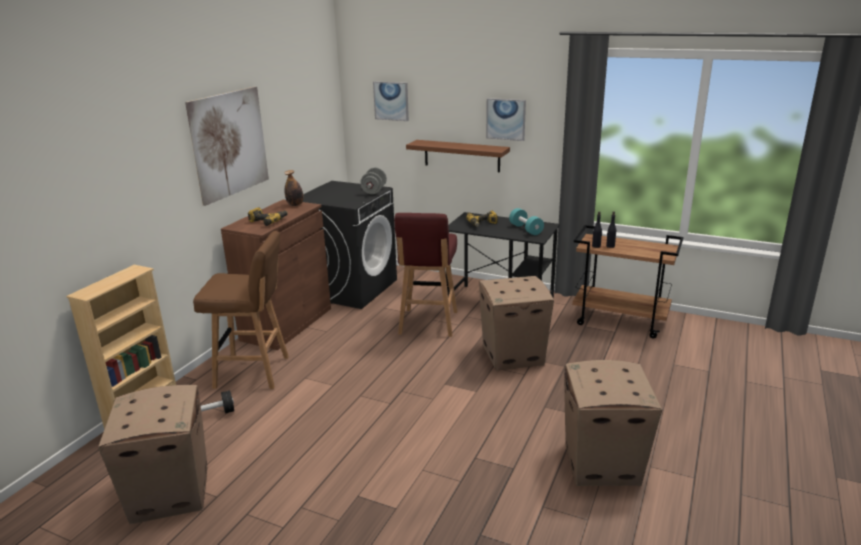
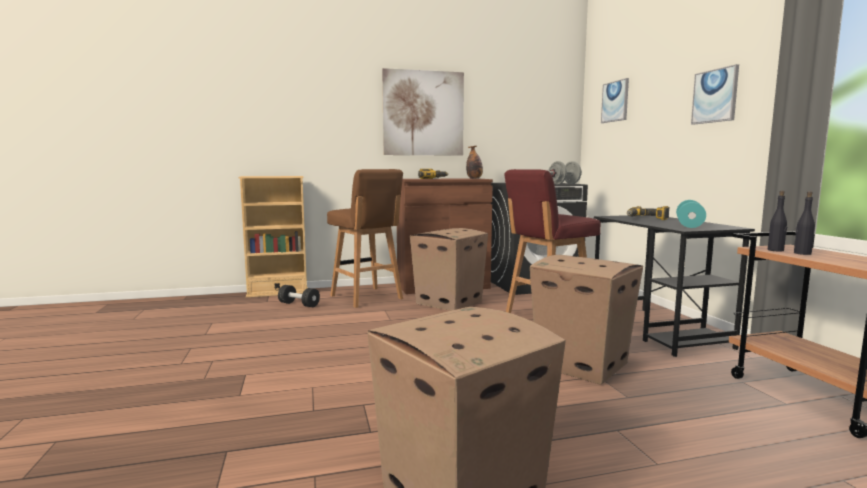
camera: 50 degrees right, 15 degrees down
cardboard box [98,385,207,524] -> cardboard box moved to [410,228,488,311]
brown shelf [406,140,510,172] -> none

